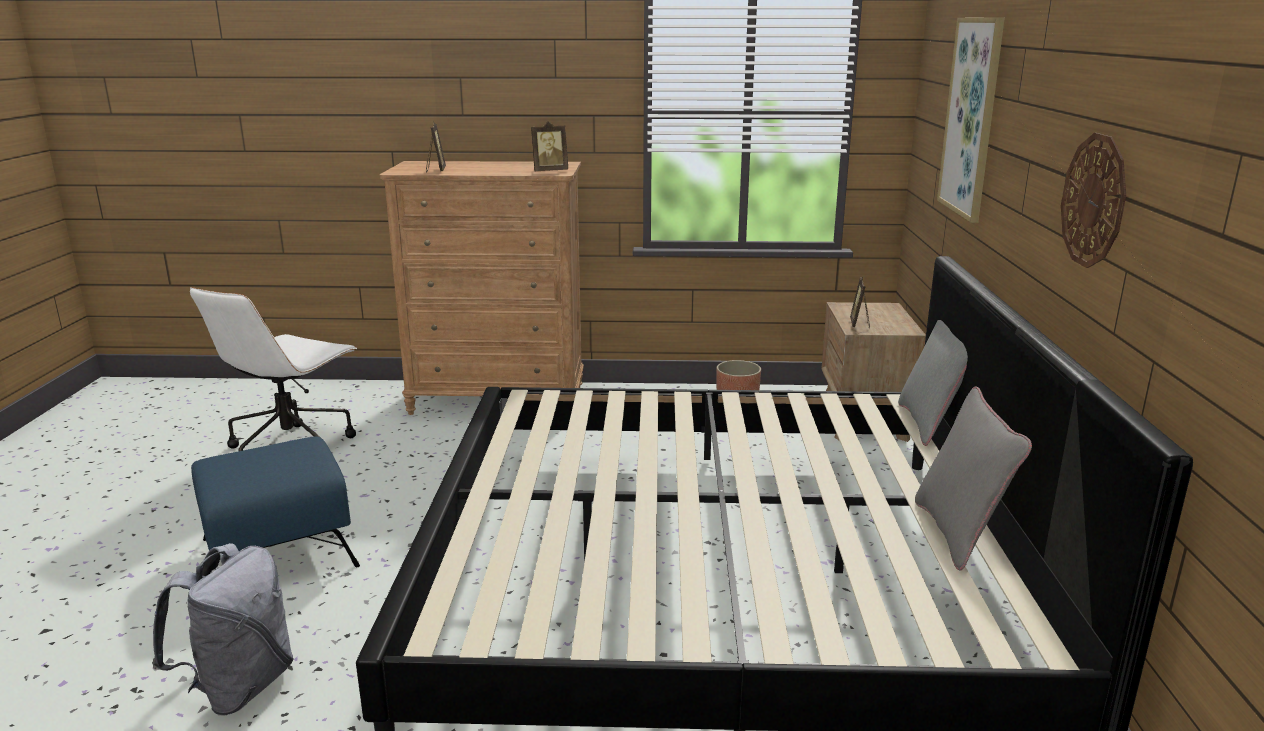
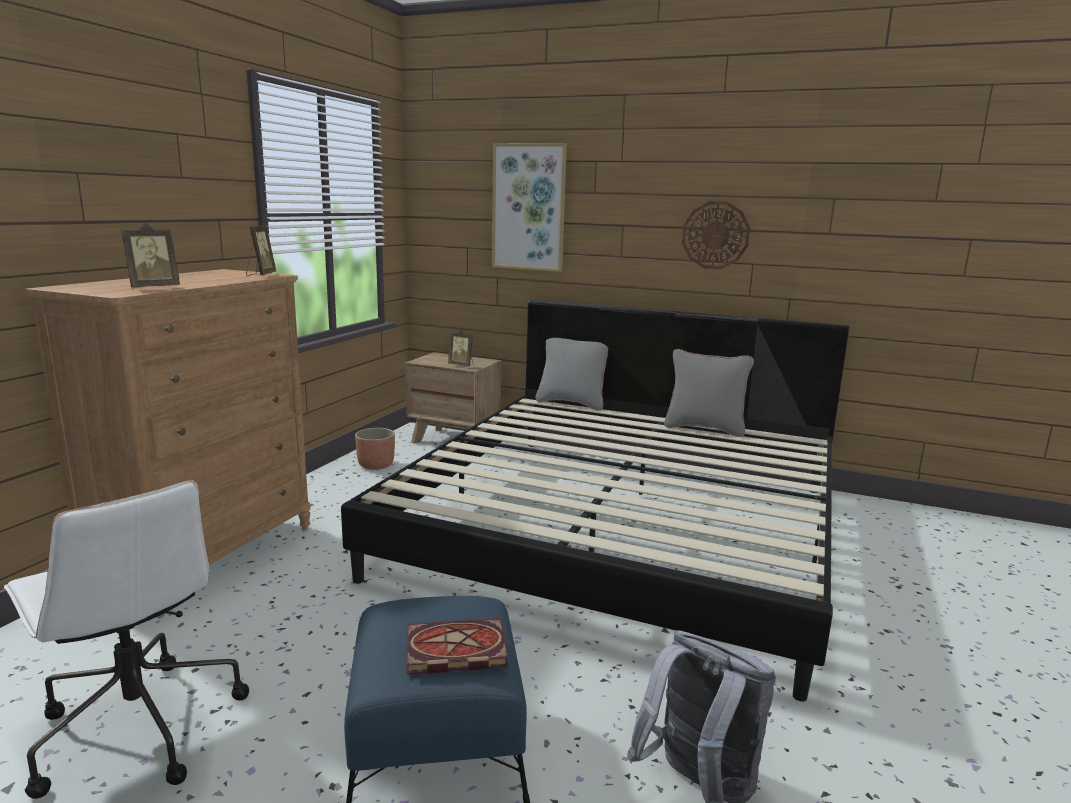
camera: 70 degrees left, 5 degrees down
picture frame [426,120,446,173] -> picture frame turned 120 degrees clockwise [121,222,180,287]
none -> book [406,618,509,674]

